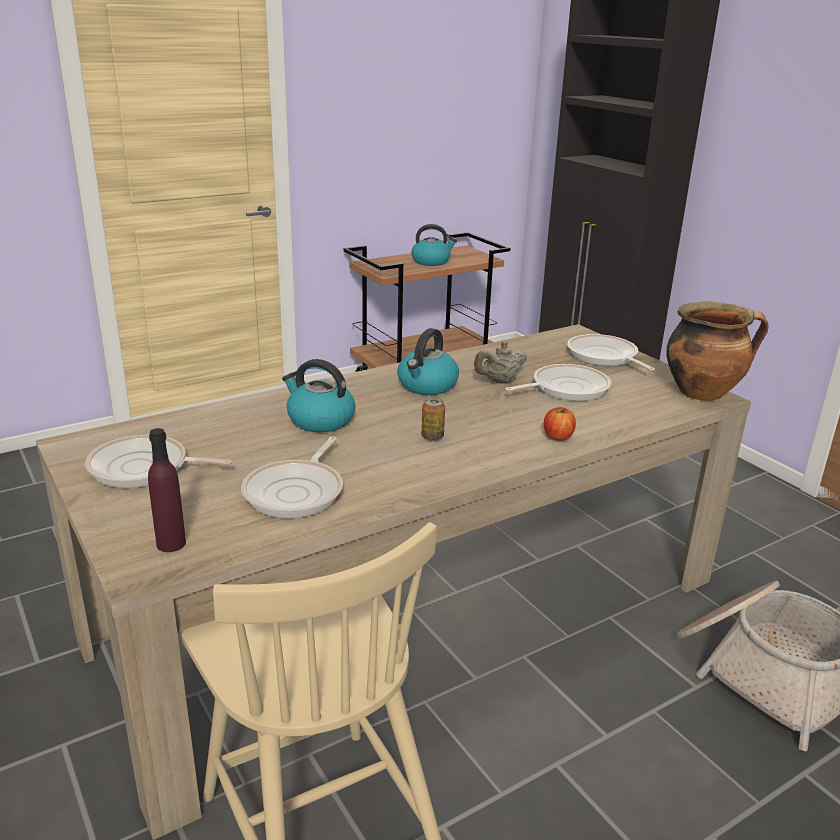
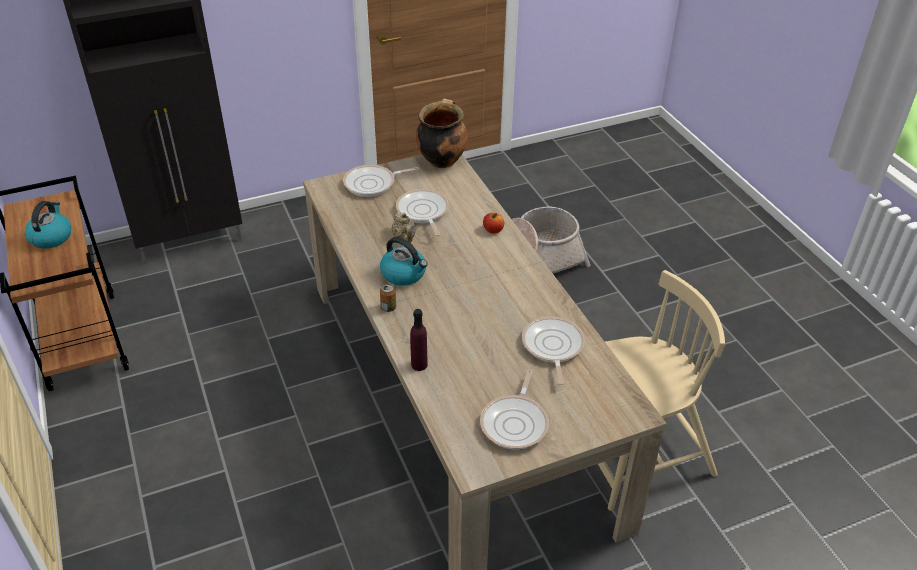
camera: 80 degrees left, 15 degrees up
purple bottle [148,428,186,552] -> purple bottle moved to [410,309,428,371]
frying pan [241,437,343,518] -> frying pan turned 120 degrees counterclockwise [522,316,585,385]
kettle [282,359,355,432] -> none
can [421,398,445,441] -> can moved to [380,284,396,312]

